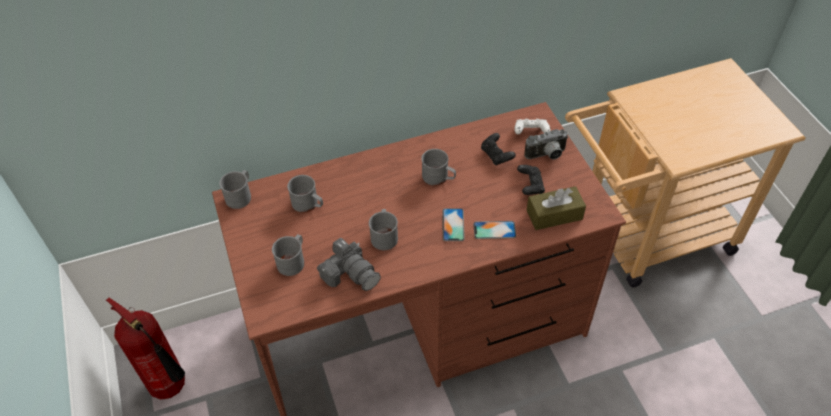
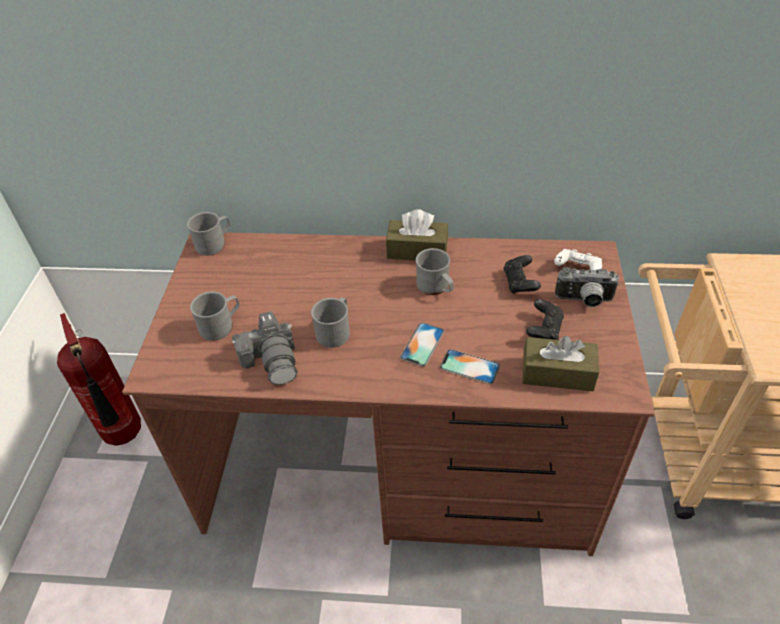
camera: 25 degrees right, 5 degrees down
grey mug [287,175,323,212] -> none
none -> brown tissue box [386,209,448,261]

